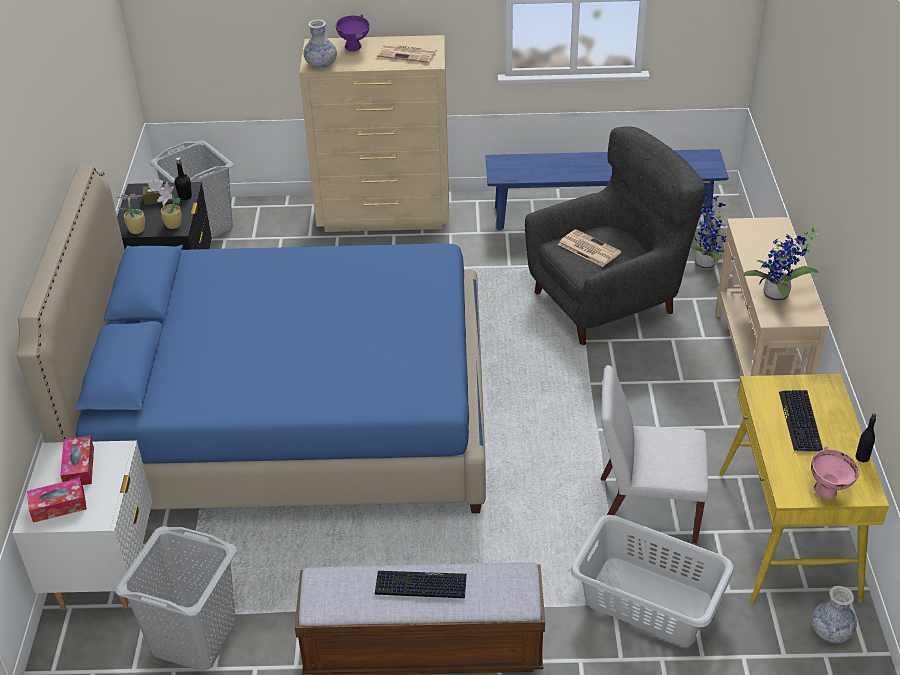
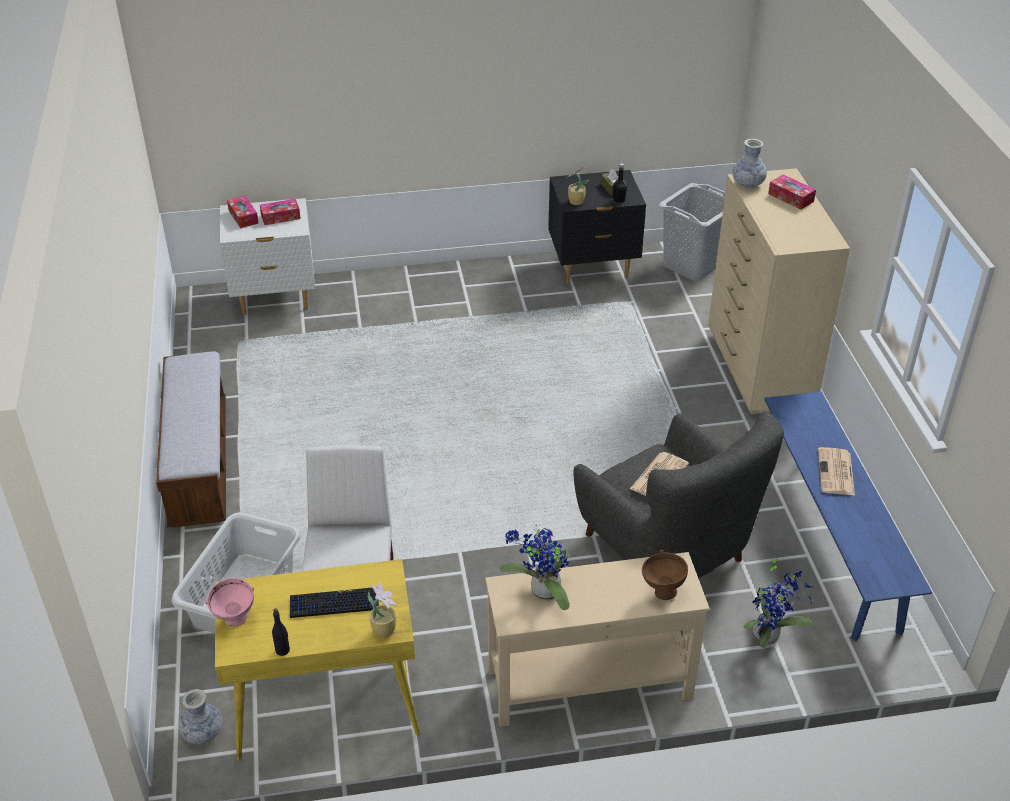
camera: 80 degrees right, 0 degrees up
blue bed [17,166,486,513] -> none
grey laundry basket [115,526,237,671] -> none
potted plant [116,194,145,234] -> potted plant moved to [368,583,396,638]
purple bowl [336,15,370,51] -> tissue box [768,175,816,209]
keyboard [375,571,467,598] -> none
newspaper [377,44,437,63] -> newspaper moved to [818,447,855,495]
none -> brown bowl [642,550,688,600]

